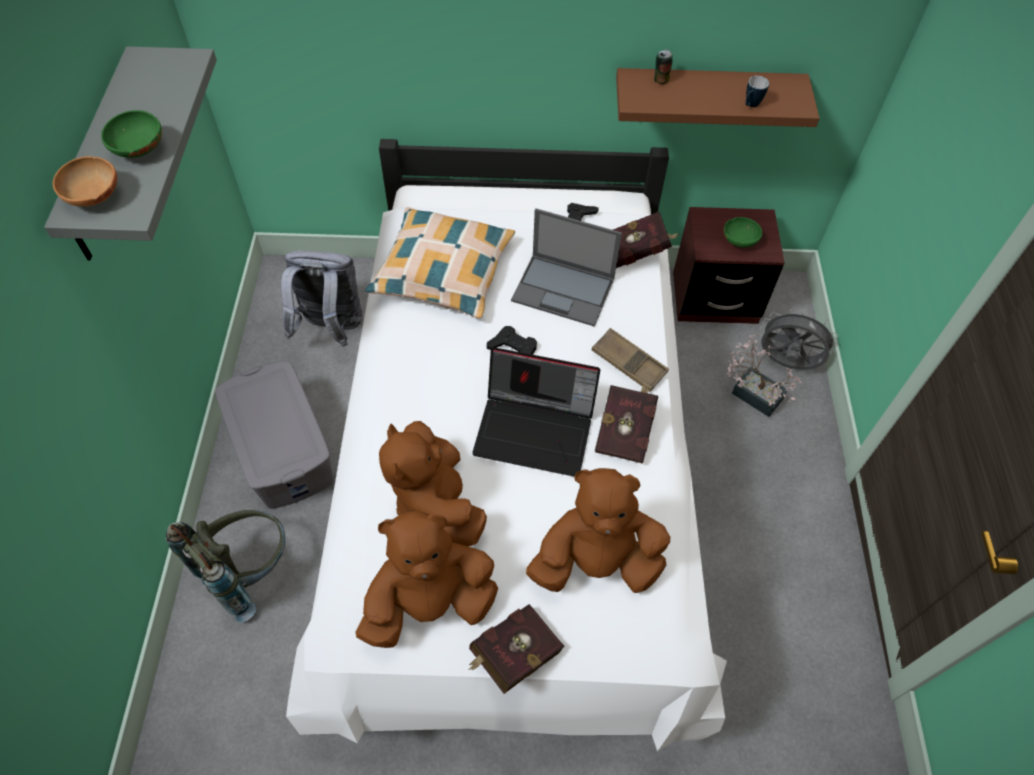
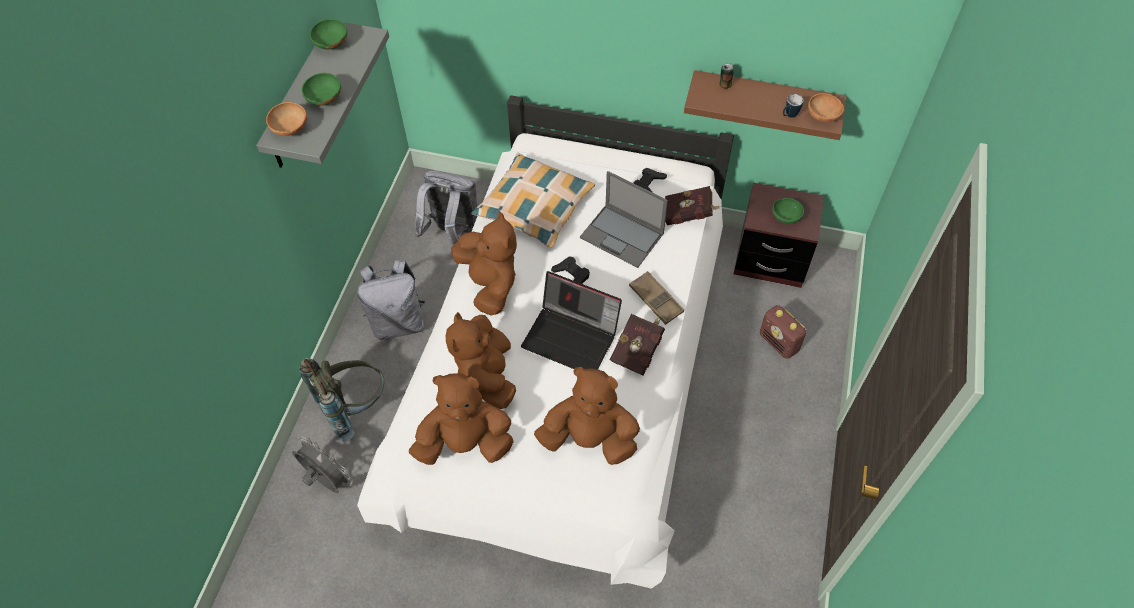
camera: 15 degrees right, 0 degrees up
grey storage box [215,361,333,509] -> grey backpack [357,259,425,340]
red book [468,604,564,694] -> none
potted plant [727,334,802,417] -> radio [760,305,807,359]
grey fan [760,308,838,370] -> grey fan moved to [292,436,353,493]
none -> green bowl [310,19,347,50]
none -> brown plush toy [451,211,517,315]
none -> brown bowl [808,93,844,122]

